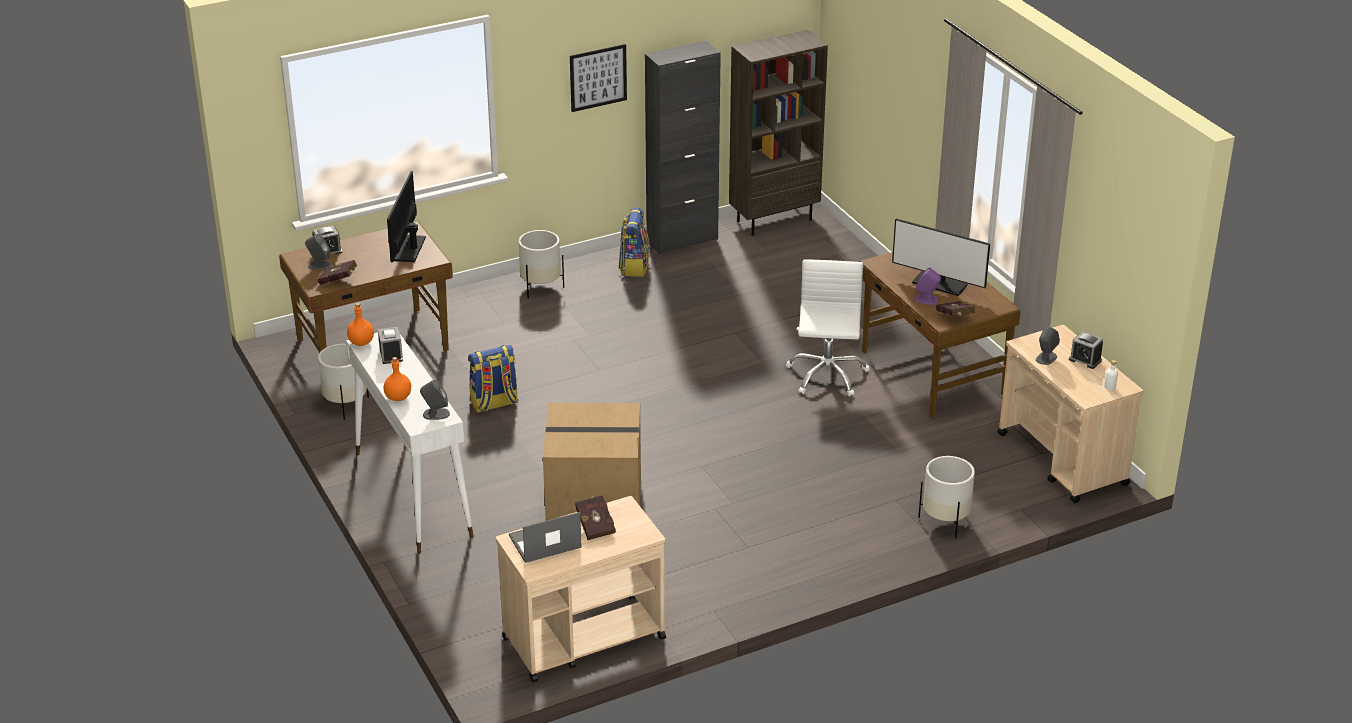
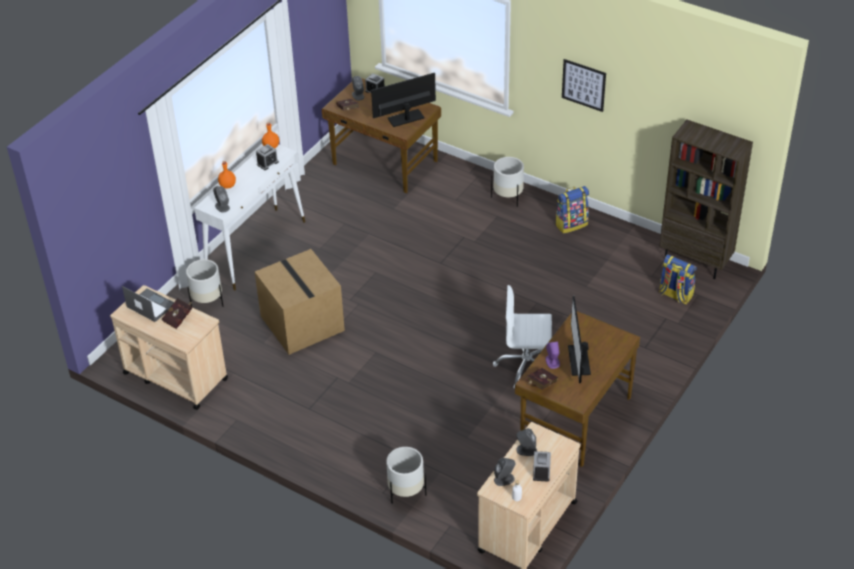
camera: 60 degrees right, 10 degrees up
white planter [318,343,369,420] -> white planter moved to [186,259,223,306]
backpack [468,345,519,413] -> backpack moved to [659,254,697,304]
black cabinet [645,41,721,254] -> none
white office chair [786,259,870,396] -> white office chair turned 150 degrees counterclockwise [493,285,552,389]
none -> grey speaker [494,458,515,486]

